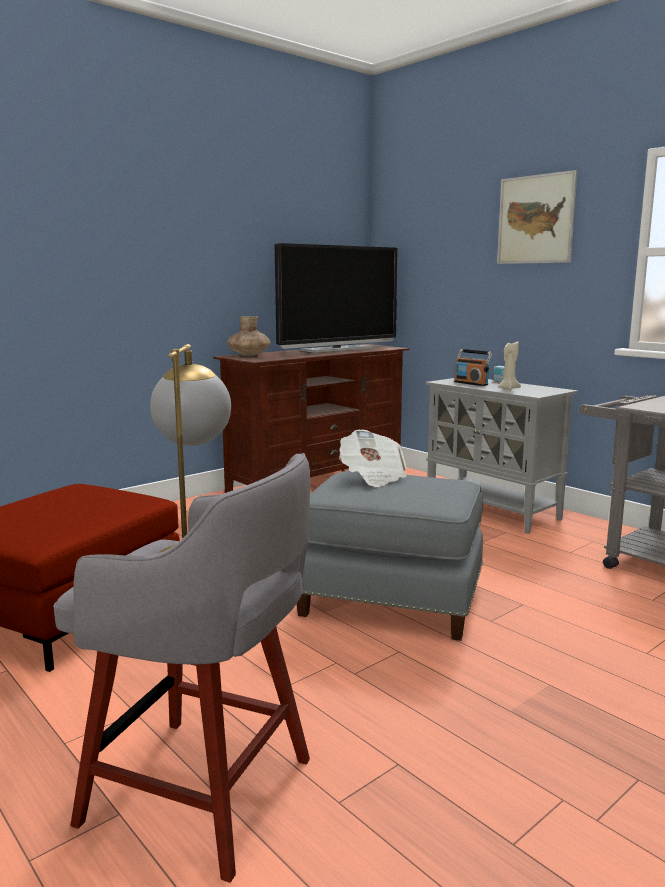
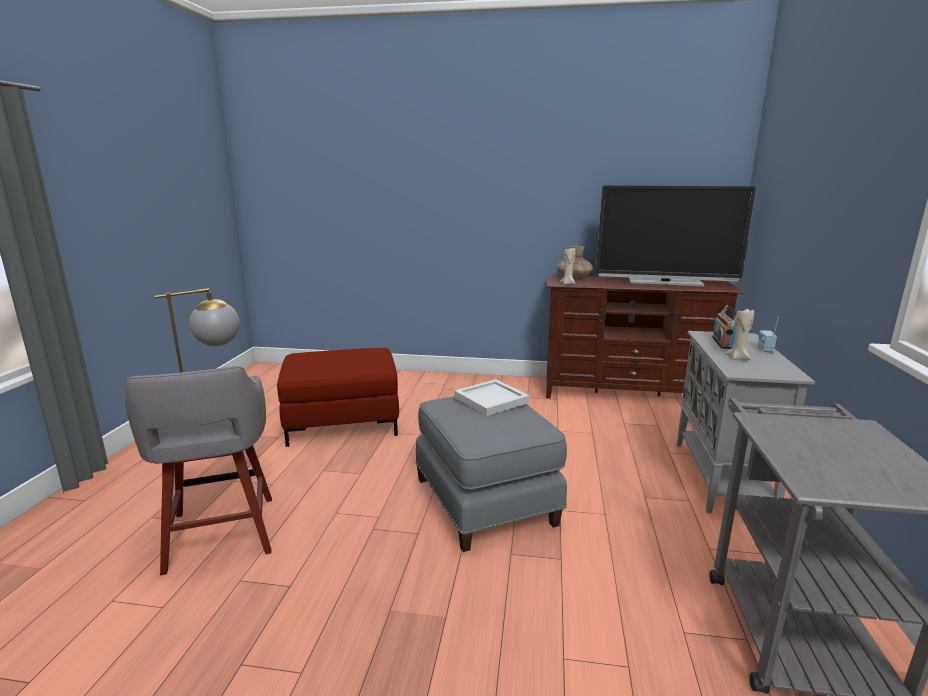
camera: 50 degrees right, 5 degrees up
newspaper [339,430,407,487] -> white tray [454,379,530,416]
picture [497,170,578,264] -> none
none -> beige candle [560,248,576,285]

